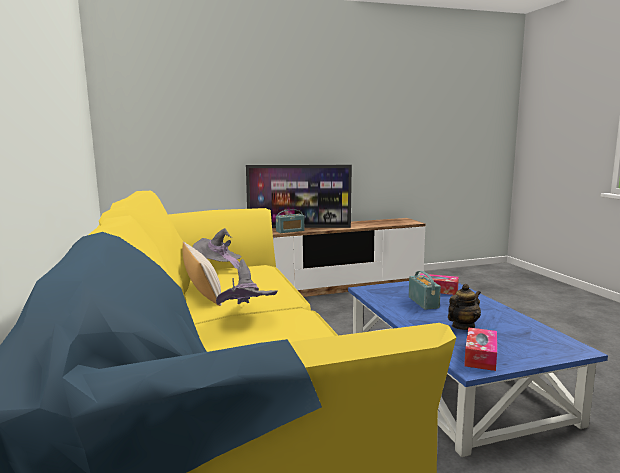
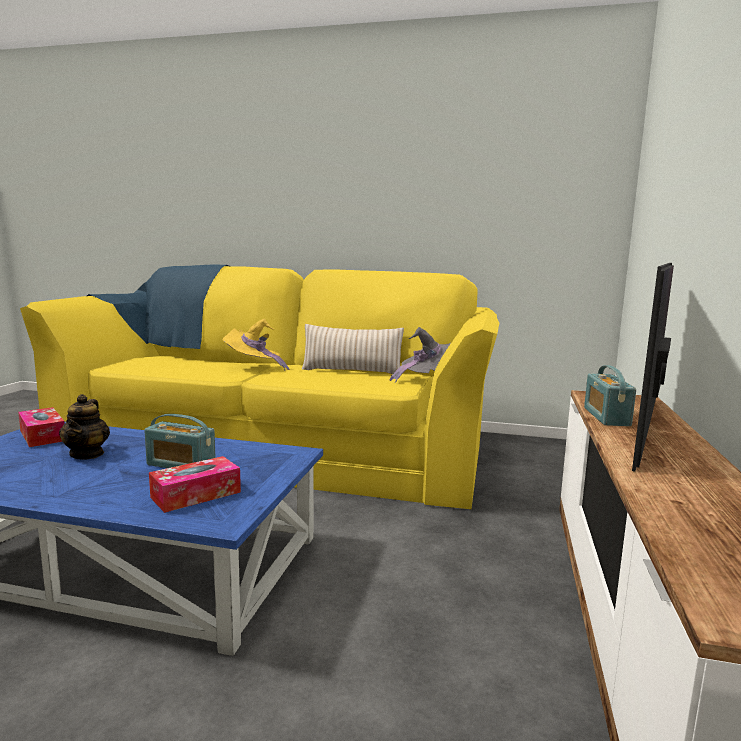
camera: 120 degrees right, 0 degrees up
grey hat [216,259,278,305] -> yellow hat [222,319,289,370]

